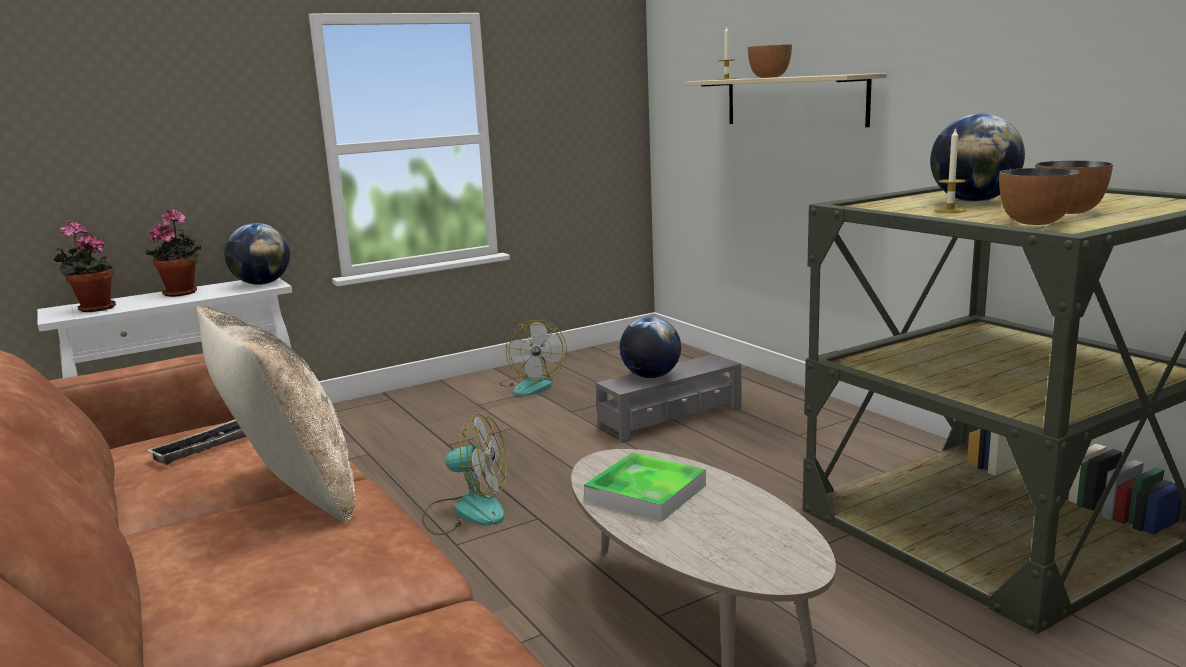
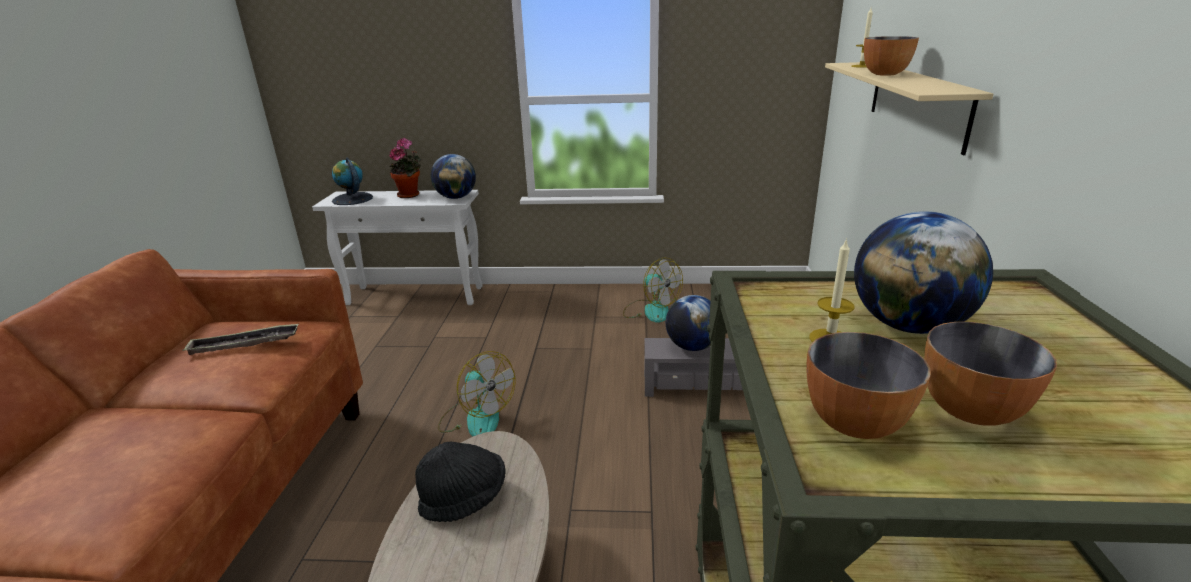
camera: 35 degrees right, 10 degrees up
potted plant [53,221,116,312] -> globe [332,158,373,205]
beige pillow [196,306,355,523] -> none
fan [500,320,567,396] -> fan turned 75 degrees counterclockwise [623,258,683,323]
tray [584,453,706,522] -> black hat [415,442,506,522]

